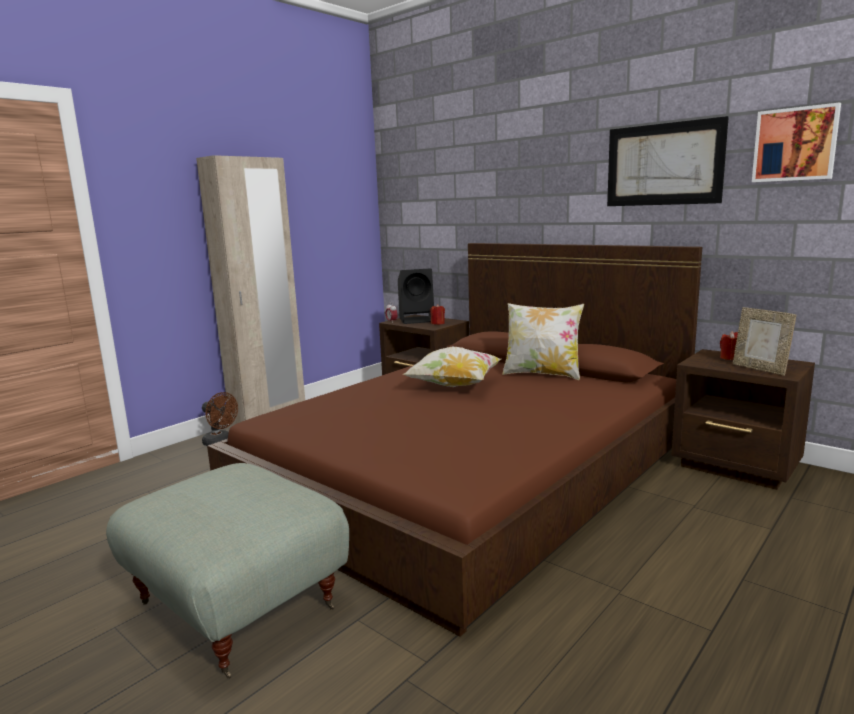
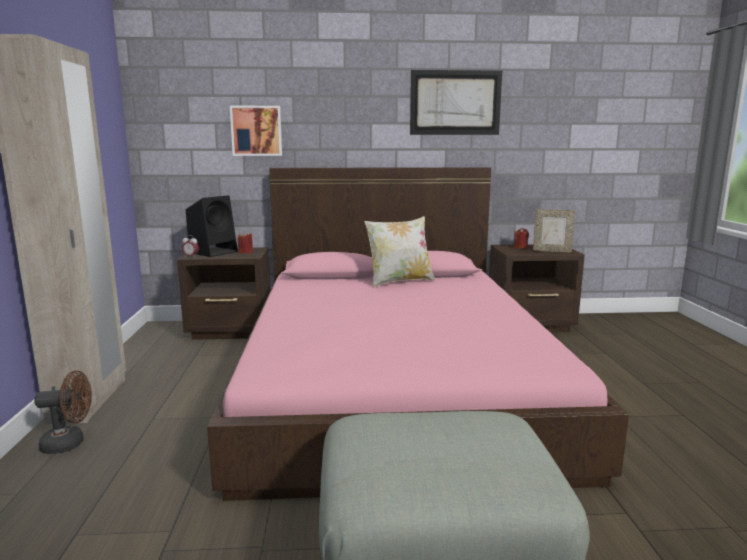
camera: 45 degrees left, 0 degrees up
brown bed [207,243,702,637] -> pink bed [207,167,629,501]
pillow [402,347,501,387] -> none
picture [752,102,841,182] -> picture moved to [230,106,282,156]

